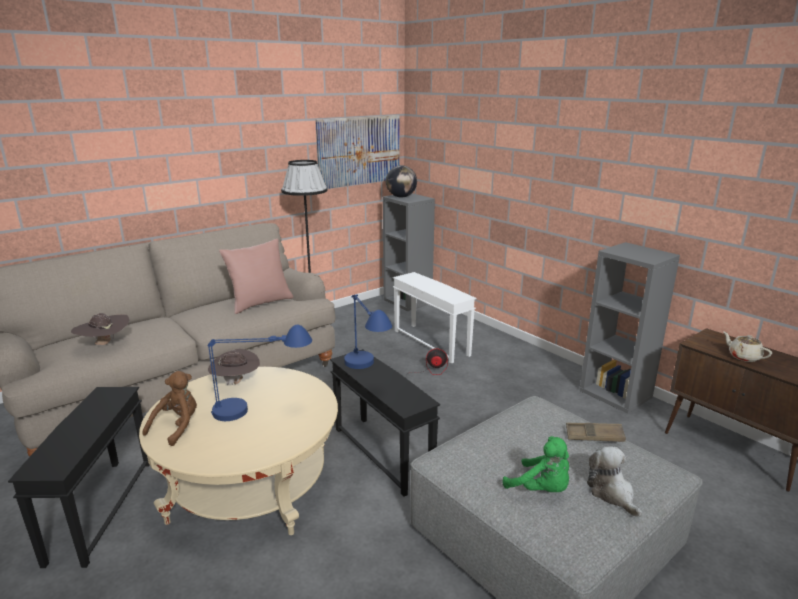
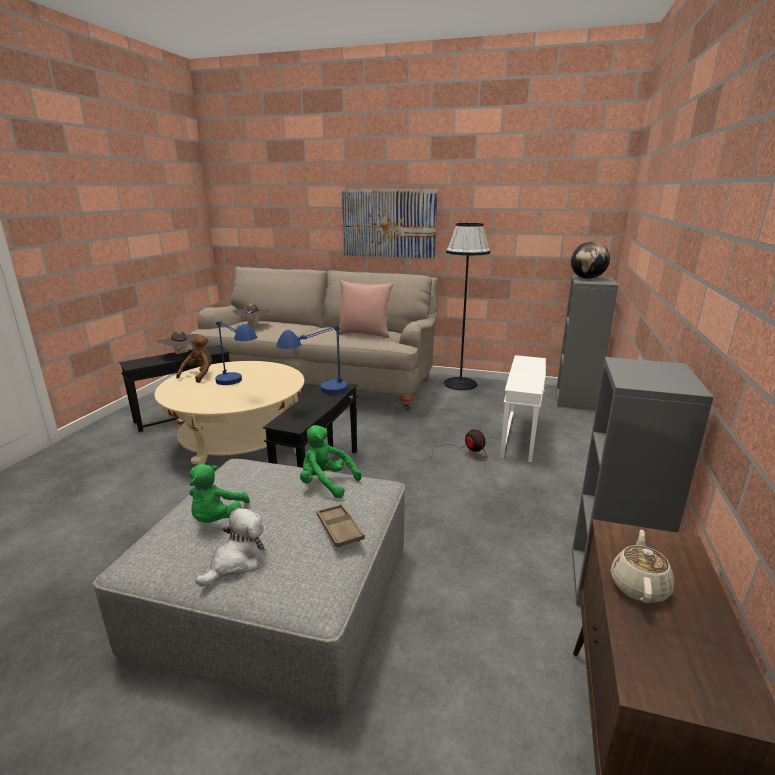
camera: 55 degrees right, 0 degrees up
brown plush toy [142,371,197,446] -> brown plush toy turned 60 degrees counterclockwise [176,335,212,383]
brown hat [208,349,260,385] -> brown hat moved to [157,330,200,354]
picture [315,115,399,189] -> picture moved to [342,190,437,259]
none -> green plush toy [300,425,361,498]

